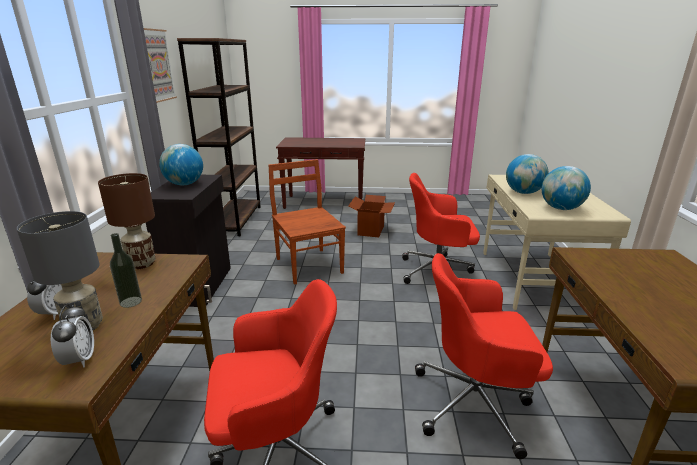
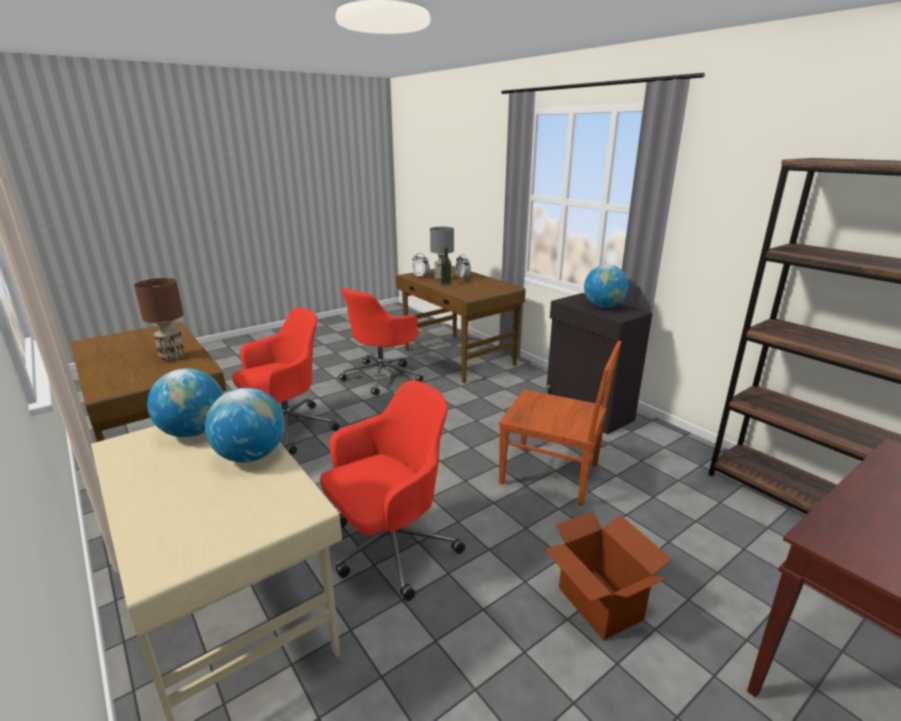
camera: 140 degrees right, 0 degrees up
brown table lamp [98,173,156,269] -> brown table lamp moved to [134,278,185,361]
picture [144,28,177,103] -> none

